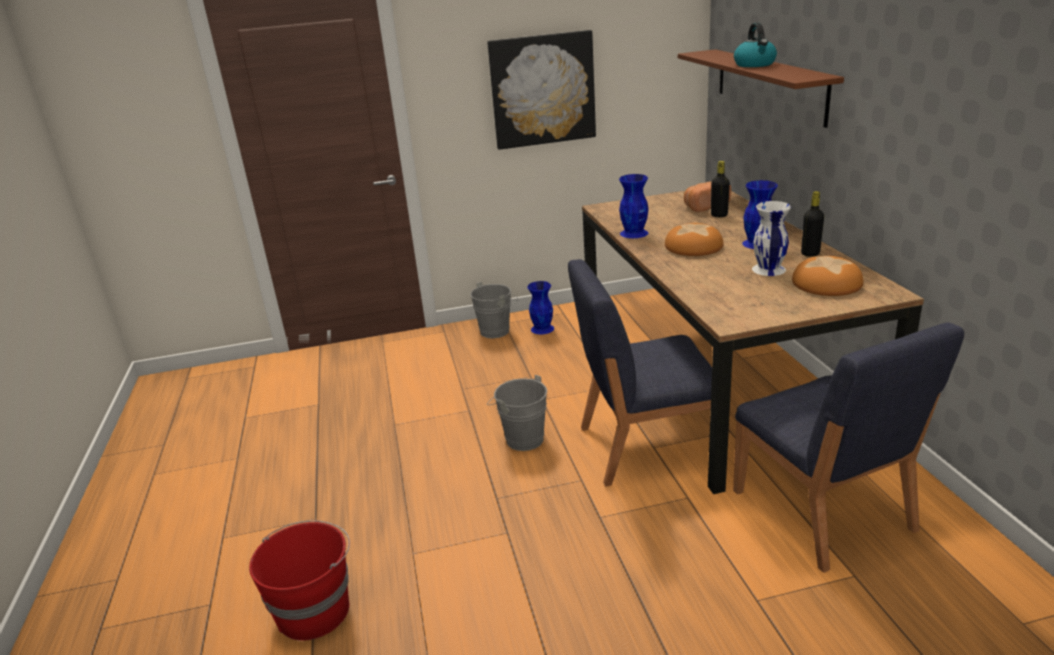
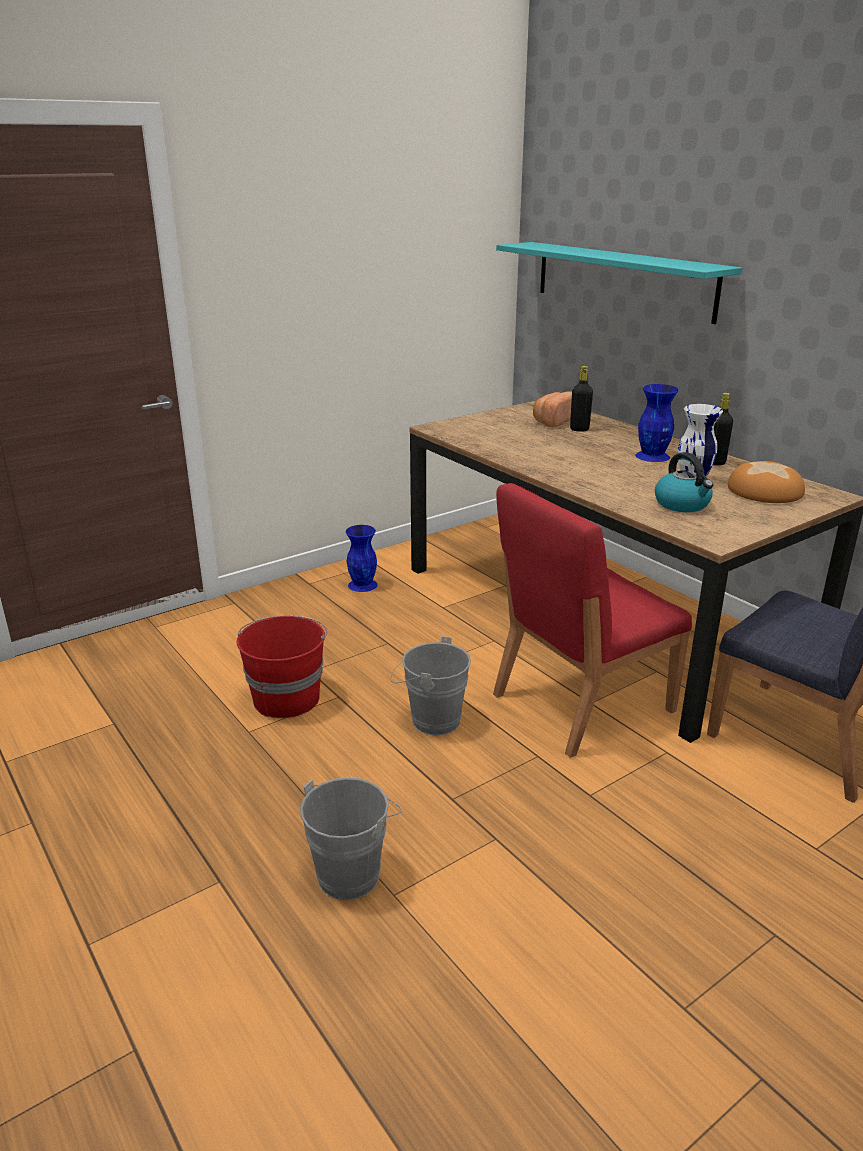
camera: 25 degrees left, 0 degrees up
red bucket [249,520,350,641] -> red bucket moved to [237,616,327,718]
grey bucket [470,282,519,338] -> grey bucket moved to [300,777,402,900]
picture [487,30,596,150] -> none
blue chair [568,259,712,486] -> red chair [493,483,692,758]
blue vase [619,174,649,238] -> none
bread [665,223,724,256] -> none
brown shelf [678,49,844,128] -> turquoise shelf [496,242,743,324]
kettle [734,23,777,67] -> kettle moved to [655,452,713,512]

